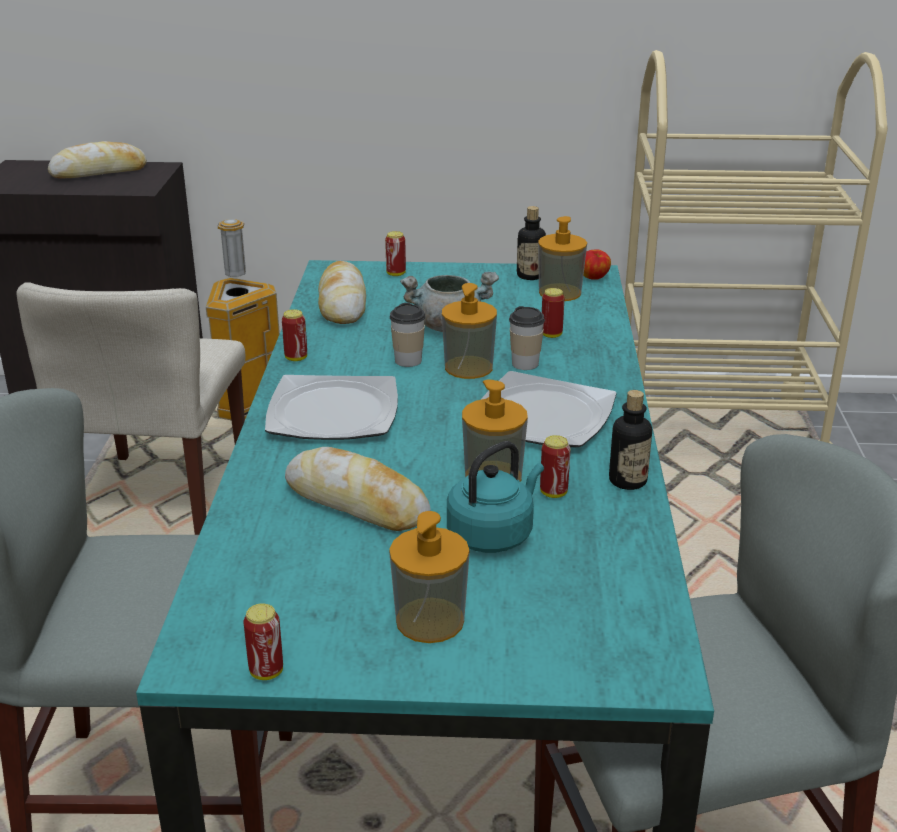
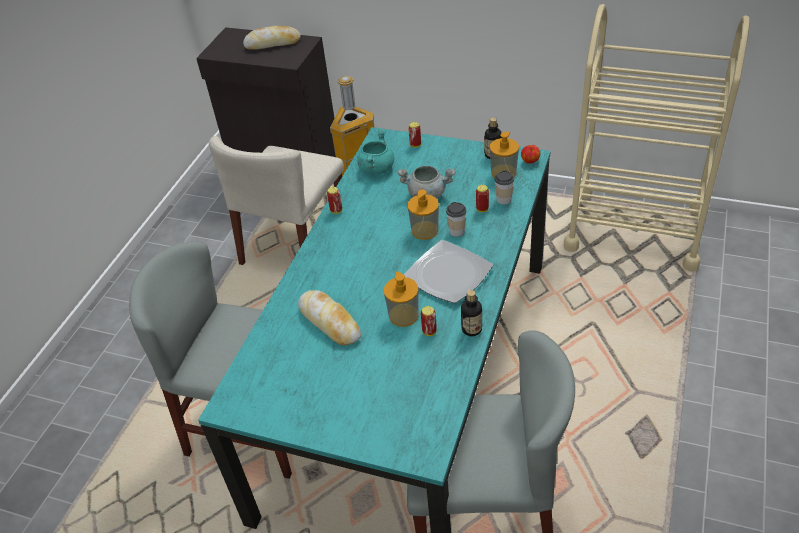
camera: 20 degrees right, 15 degrees up
can [244,603,283,680] -> none
plate [265,375,398,440] -> none
bread [318,261,366,324] -> turquoise cooking pot [358,129,394,174]
soap dispenser [389,511,470,643] -> none
cup [390,303,425,367] -> cup moved to [495,170,514,205]
turquoise kettle [447,441,544,553] -> none

